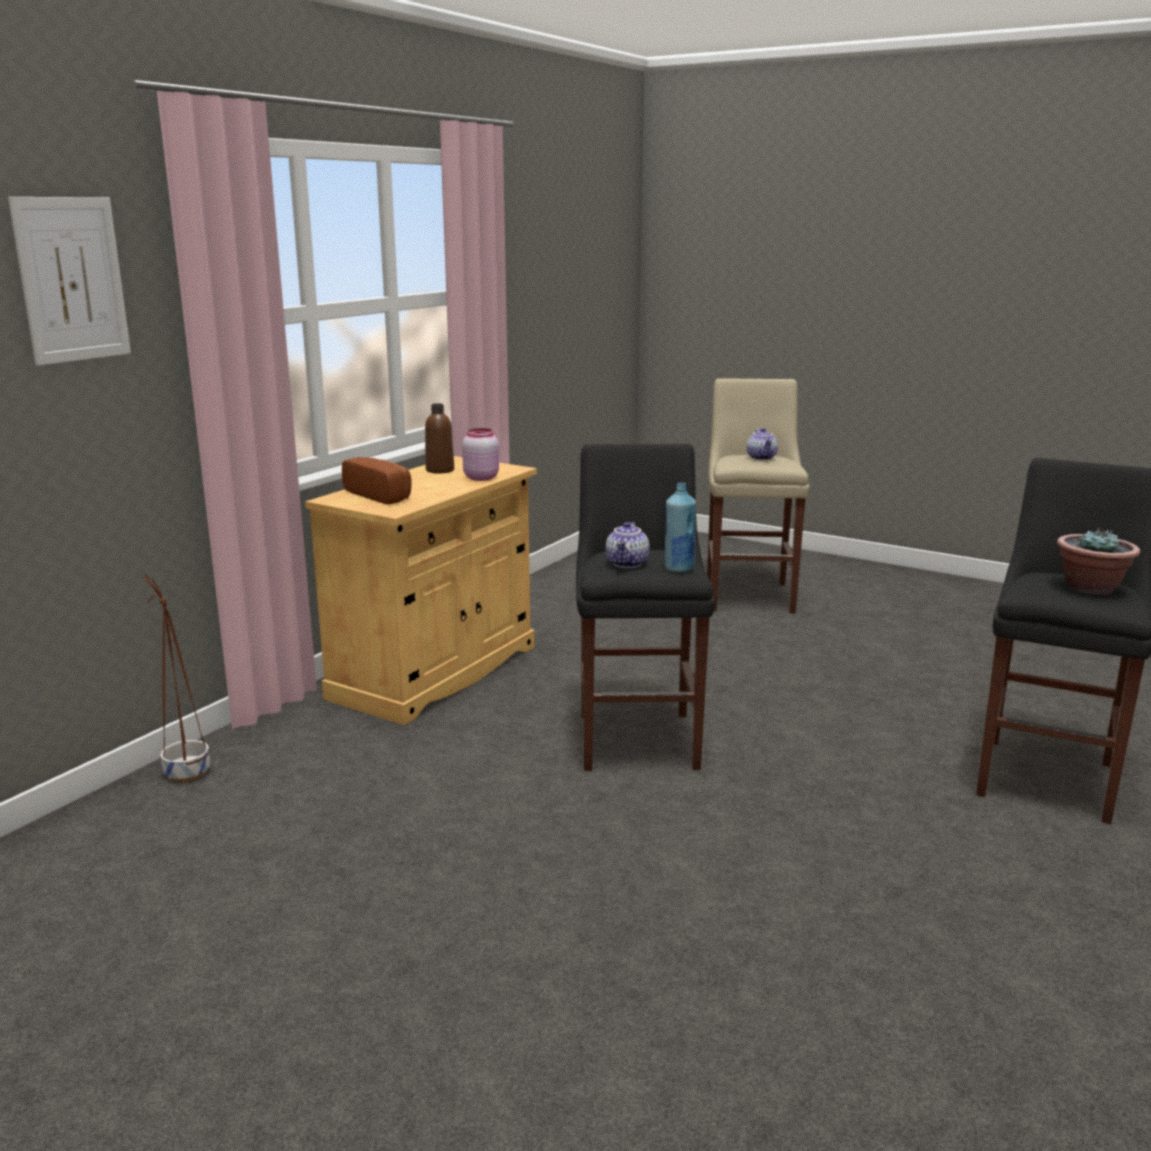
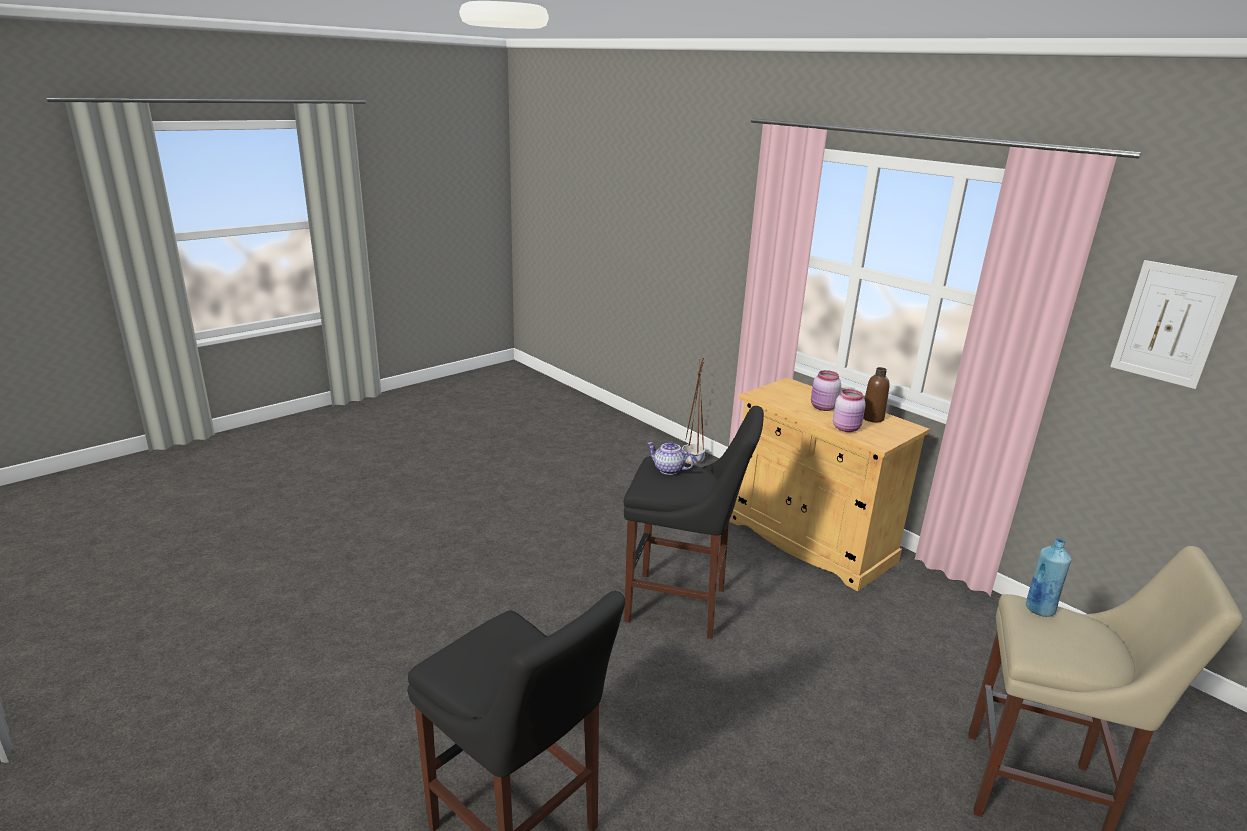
camera: 105 degrees right, 5 degrees up
picture [8,197,131,366] -> picture moved to [1110,260,1238,389]
bread [342,457,412,504] -> none
blue bottle [665,483,696,572] -> blue bottle moved to [1026,538,1072,617]
teapot [747,428,778,460] -> none
potted plant [1057,528,1140,595] -> none
none -> pink jar [811,370,841,411]

